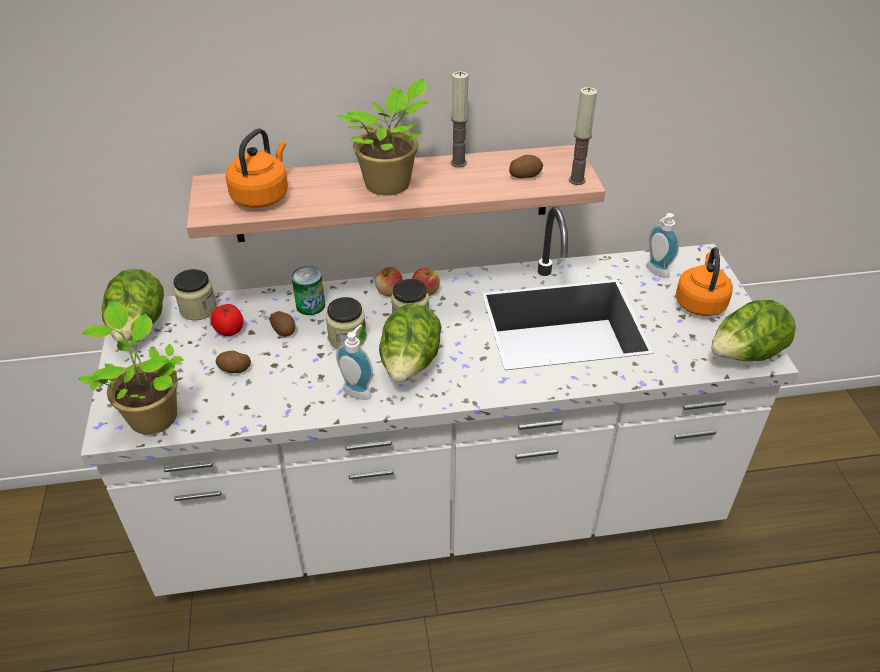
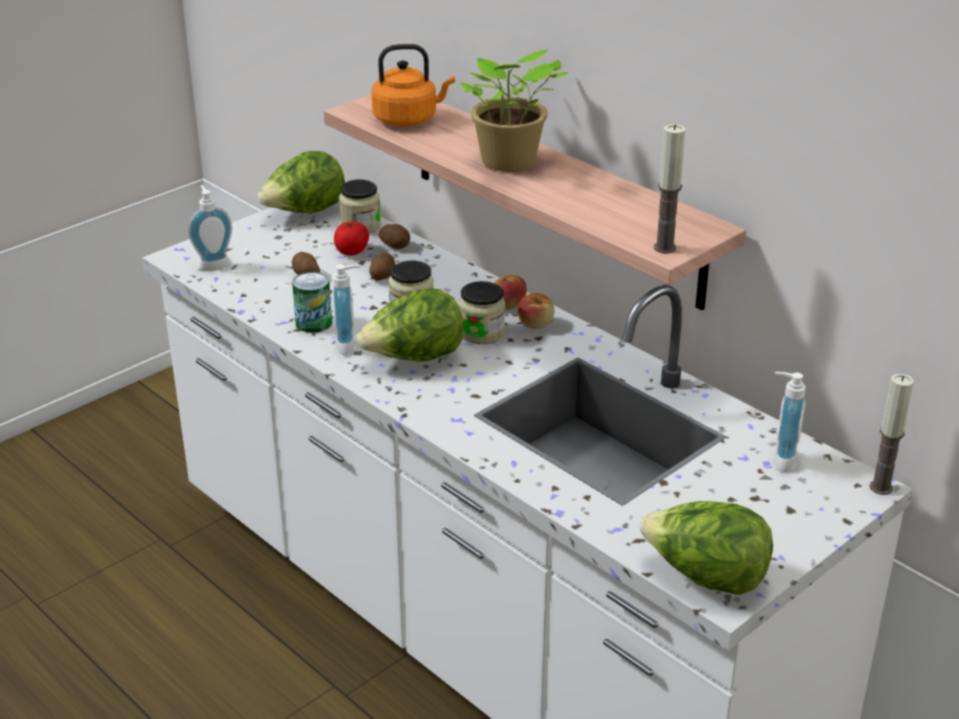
camera: 55 degrees right, 10 degrees down
potted plant [78,301,183,435] -> soap dispenser [188,185,232,271]
can [291,266,325,315] -> can moved to [292,272,332,333]
candle [451,71,468,167] -> candle moved to [870,374,914,495]
potato [509,155,543,178] -> potato moved to [379,224,410,249]
orange kettle [676,247,733,316] -> none

